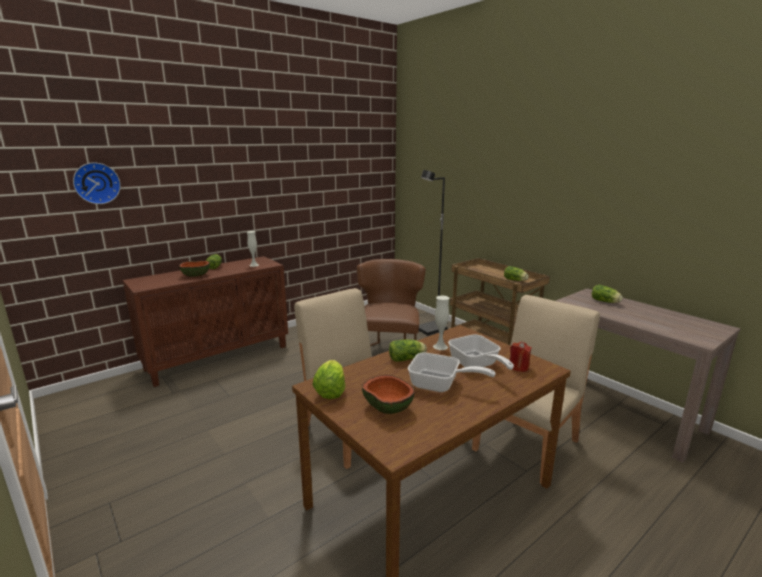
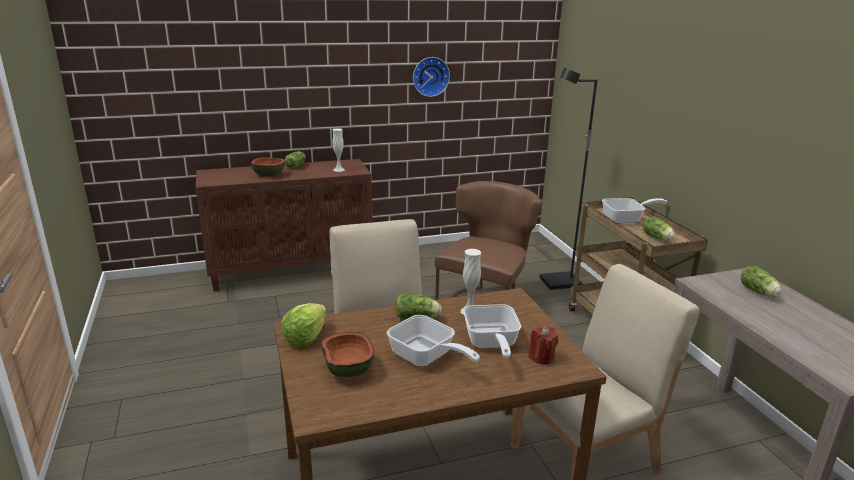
camera: 20 degrees right, 5 degrees up
wall clock [73,162,121,204] -> wall clock moved to [413,57,450,97]
none -> frying pan [602,198,667,224]

